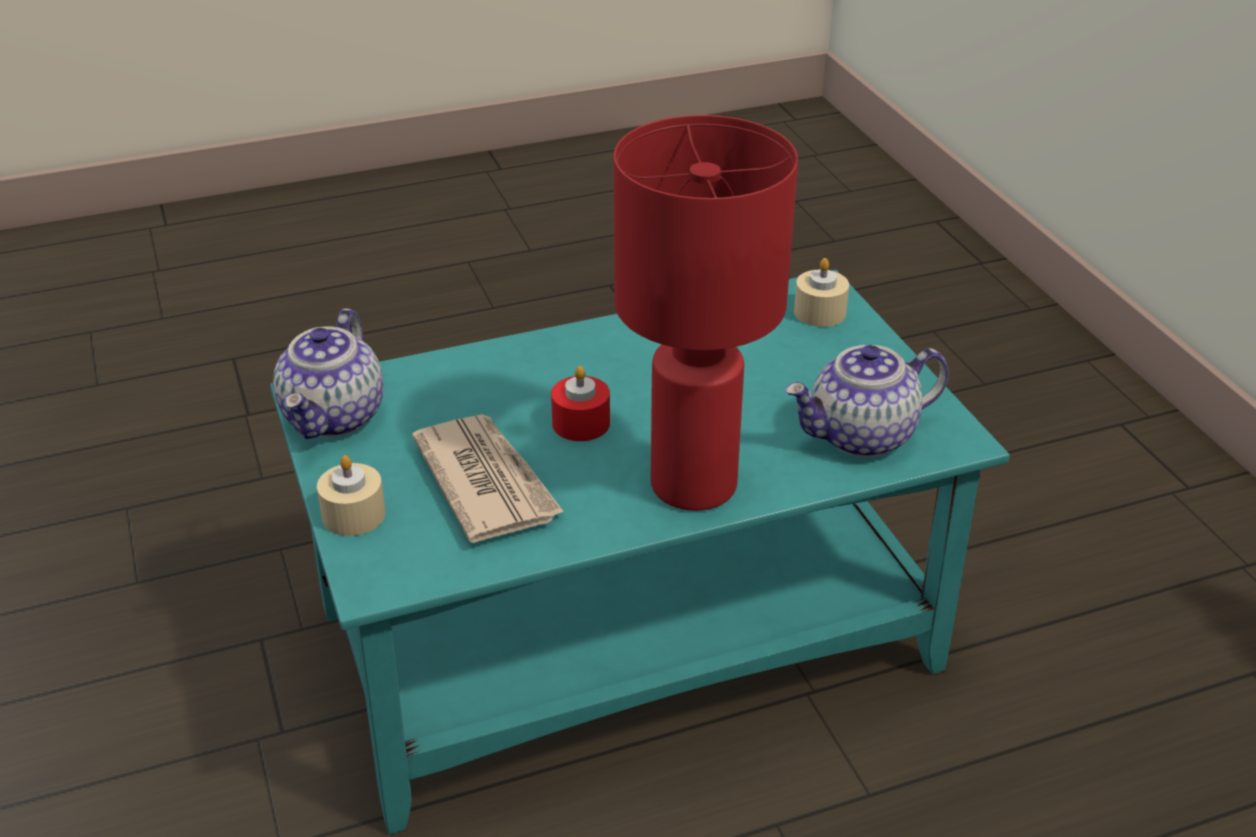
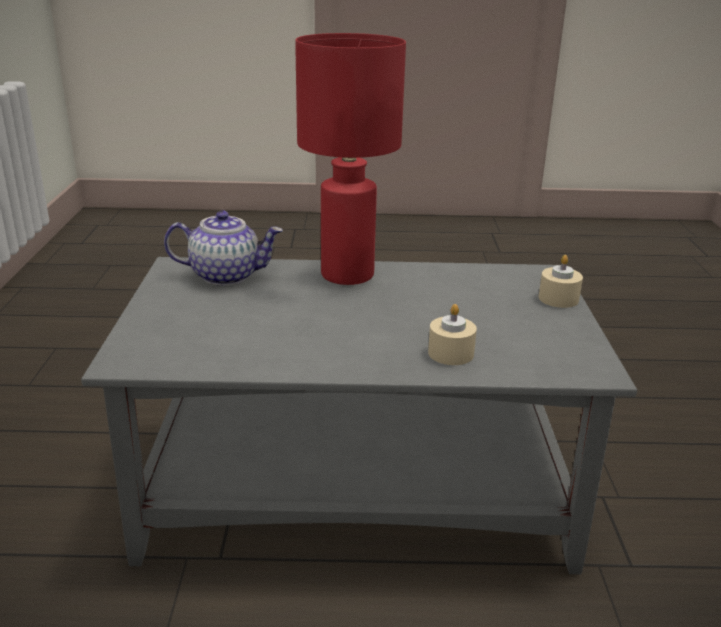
camera: 160 degrees left, 10 degrees down
turquoise coffee table [270,270,1010,834] -> grey coffee table [81,257,637,574]
teapot [273,308,383,439] -> none
newspaper [412,414,564,543] -> none
red candle [551,366,610,441] -> none
beige candle [794,258,849,327] -> beige candle moved to [428,304,477,365]

